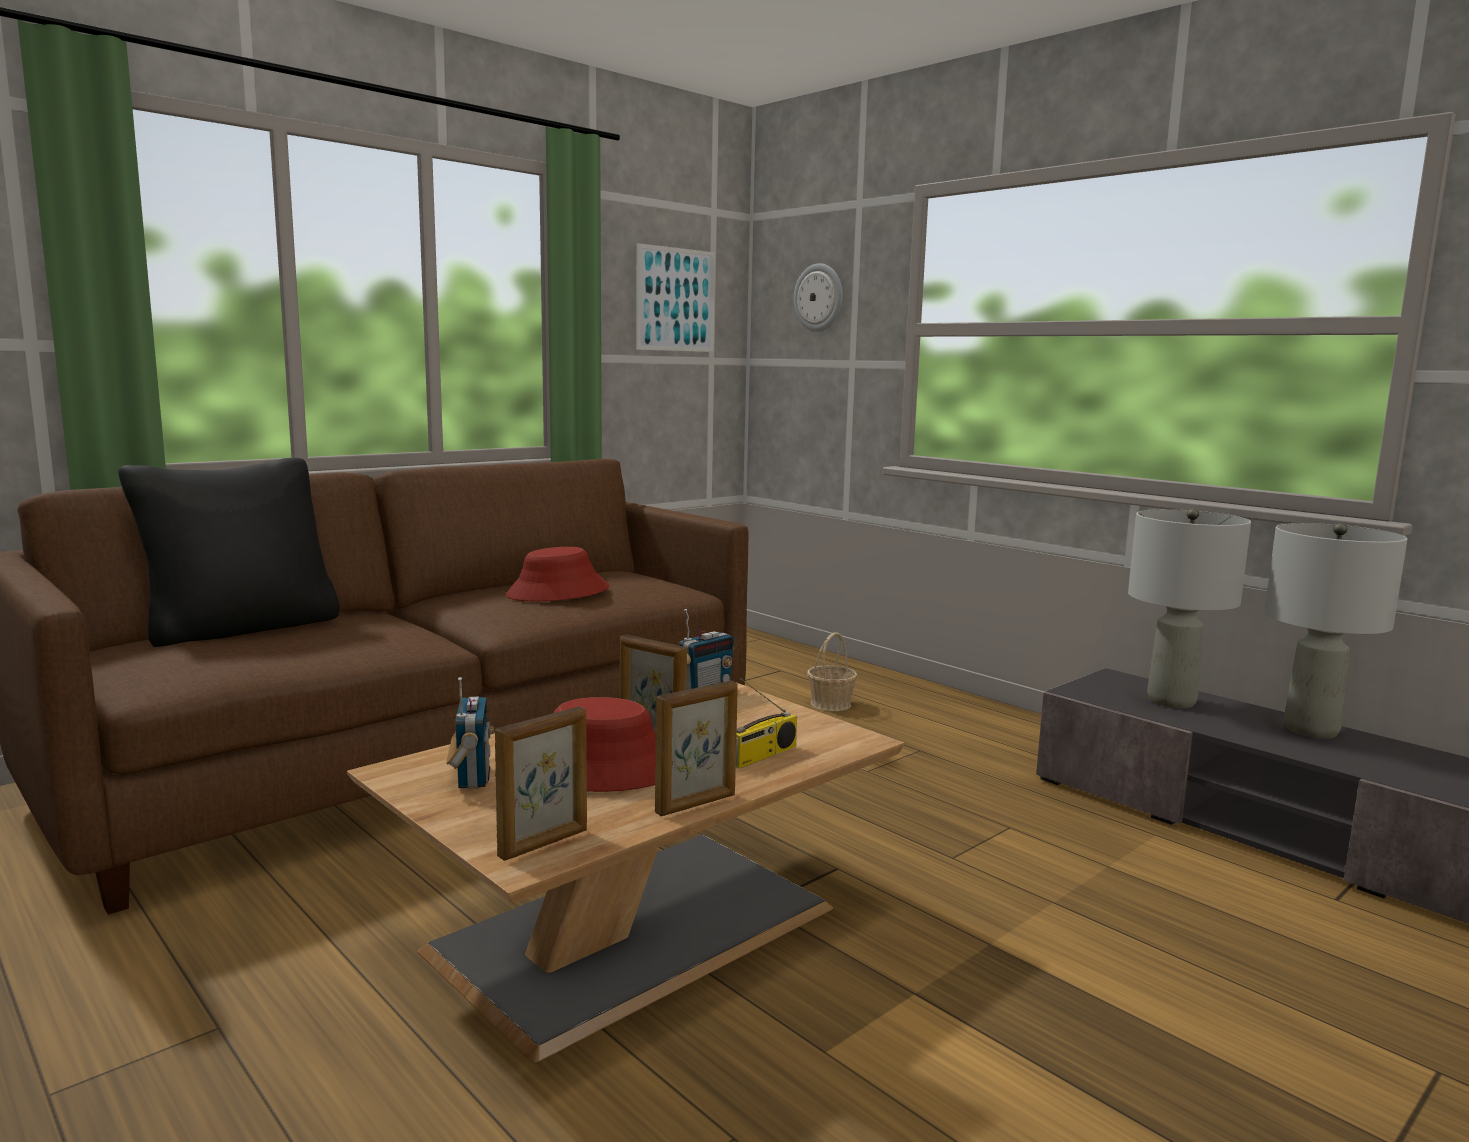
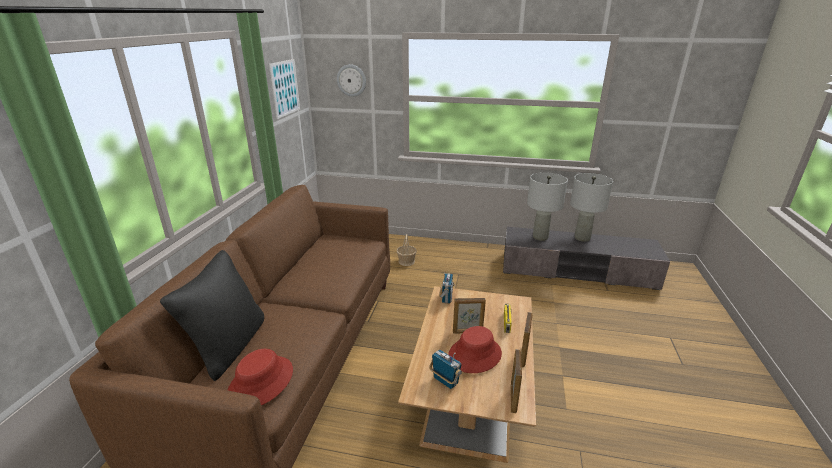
camera: 35 degrees left, 15 degrees up
red hat [506,547,609,601] -> red hat moved to [228,349,293,405]

